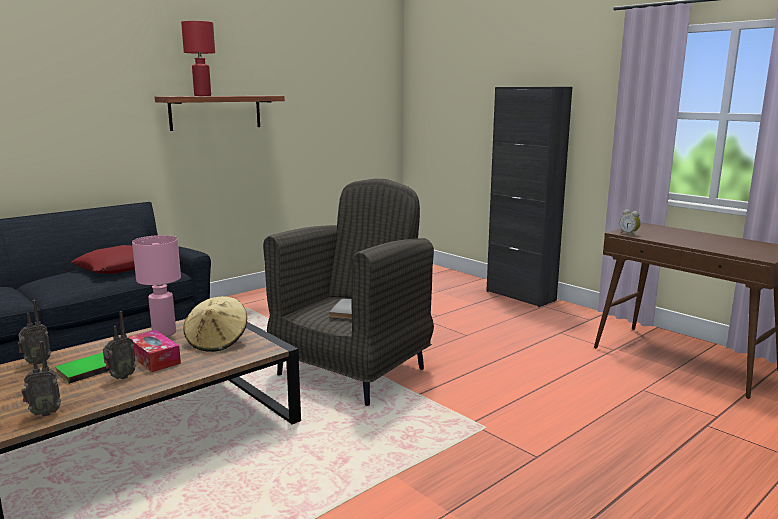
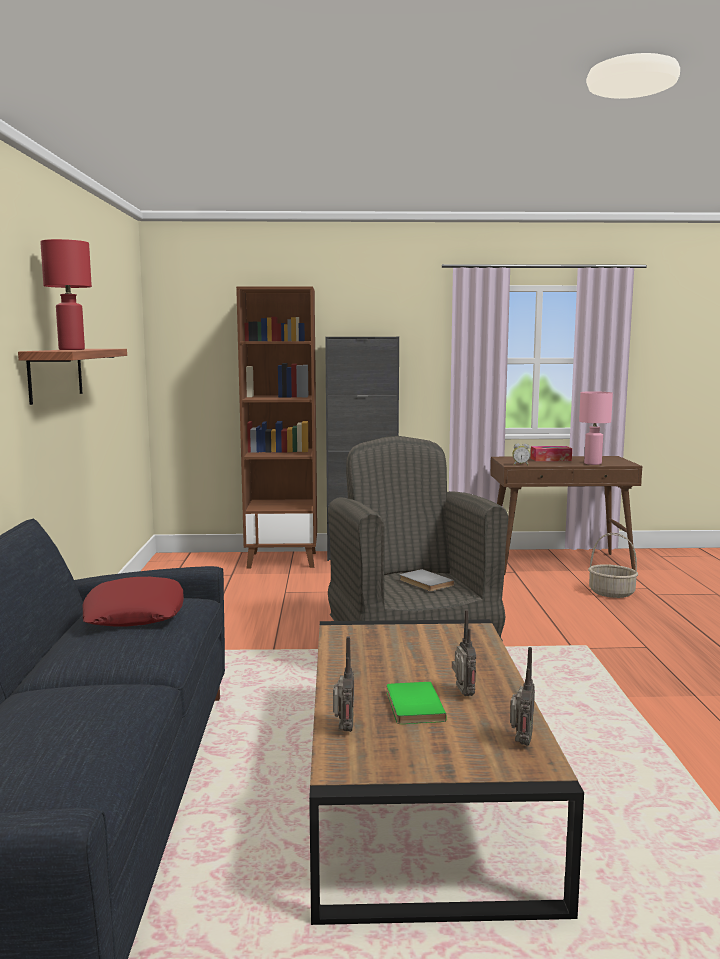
camera: 50 degrees left, 5 degrees down
tissue box [128,330,181,372] -> tissue box moved to [531,446,572,461]
pink table lamp [132,235,181,337] -> pink table lamp moved to [579,391,613,465]
beige hat [183,296,247,352] -> none
none -> brown bookcase [236,286,317,568]
none -> basket [588,533,638,598]

